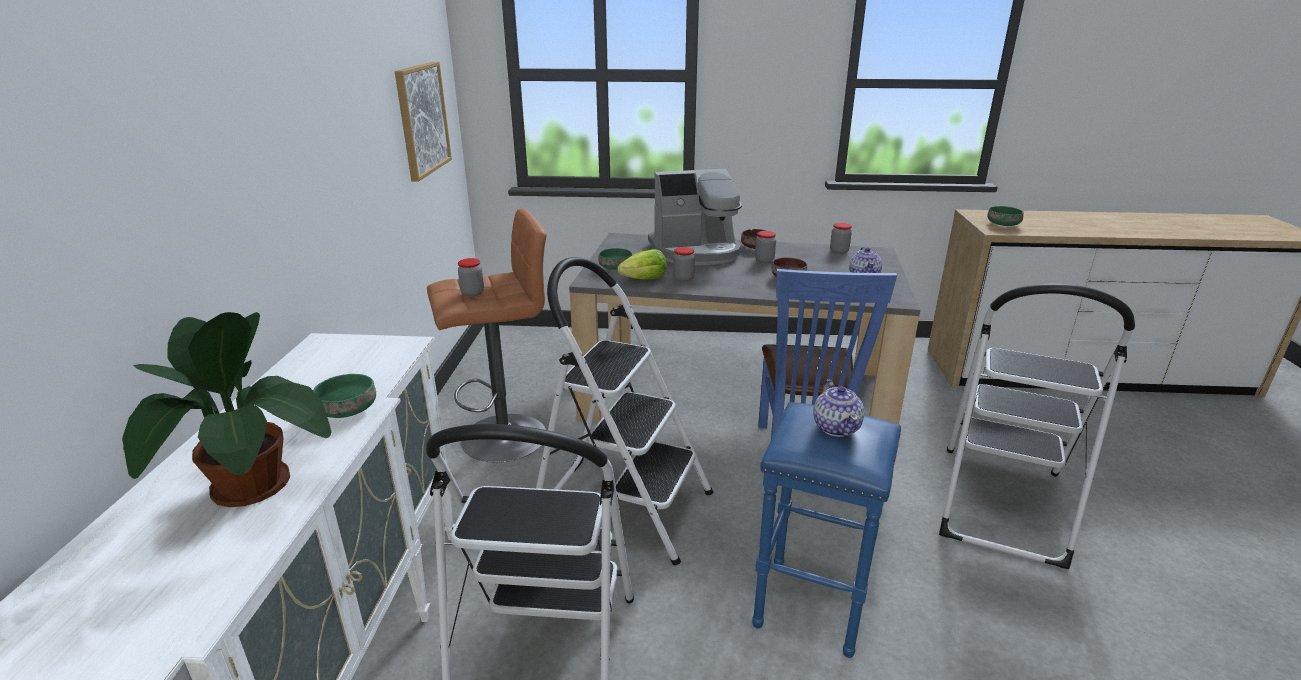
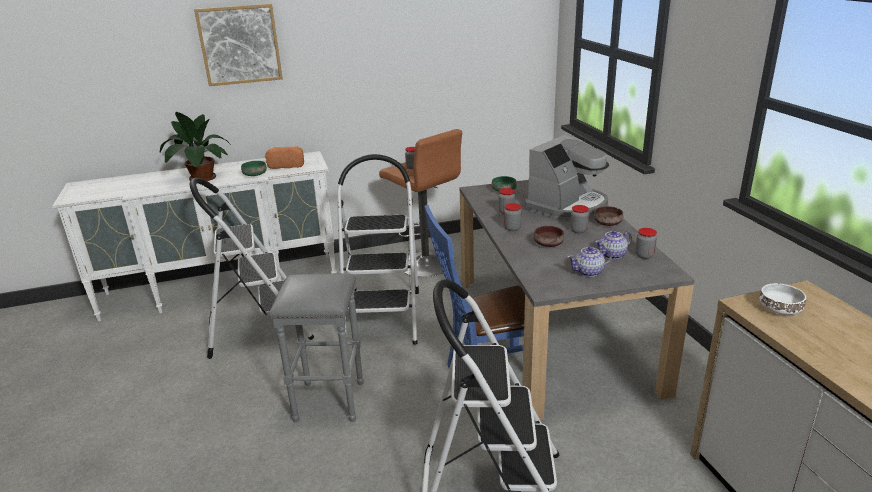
camera: 70 degrees right, 0 degrees up
picture [395,62,452,182] -> picture moved to [194,4,283,86]
lettuce [617,249,667,279] -> none
coffee machine [648,169,742,265] -> coffee machine turned 105 degrees counterclockwise [525,135,609,220]
blue stool [752,402,901,658] -> grey stool [269,273,364,422]
teapot [813,380,865,437] -> teapot moved to [595,230,632,260]
green bowl [988,206,1024,226] -> white bowl [759,283,806,315]
none -> bread [265,146,304,169]
none -> jar [504,203,521,231]

